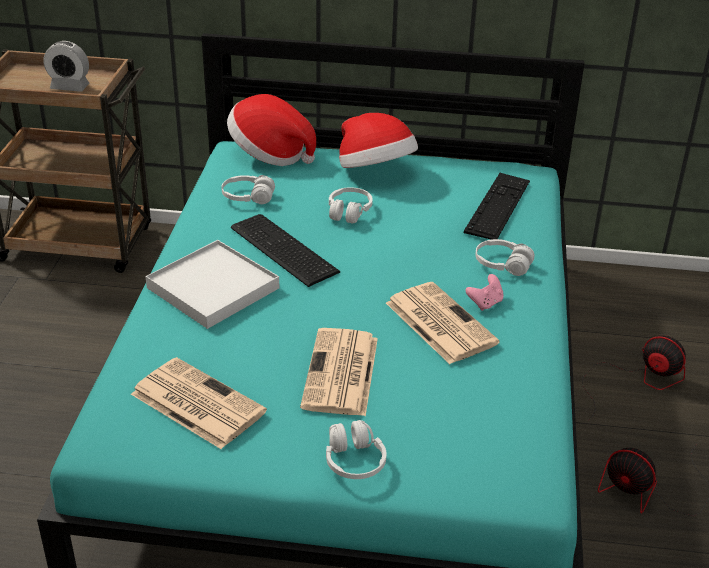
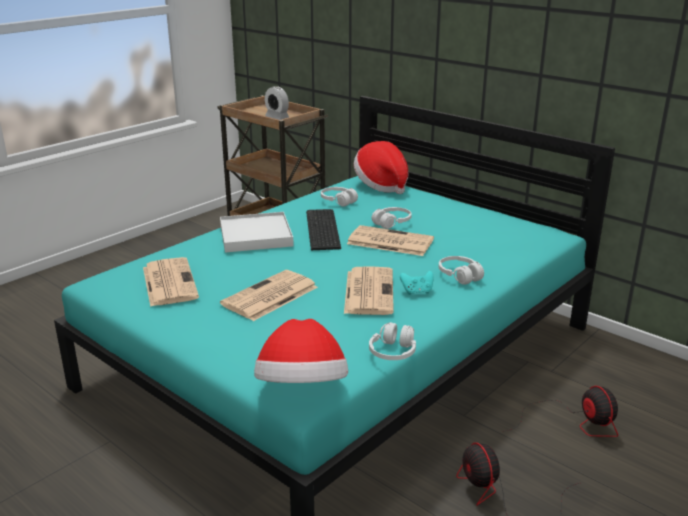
camera: 35 degrees right, 10 degrees down
white headphones [326,420,386,479] -> white headphones moved to [369,322,416,360]
hat [339,113,418,168] -> hat moved to [254,319,348,383]
keyboard [464,173,530,240] -> none
pink game controller [465,274,504,311] -> turquoise game controller [400,271,434,295]
none -> newspaper [347,225,434,256]

